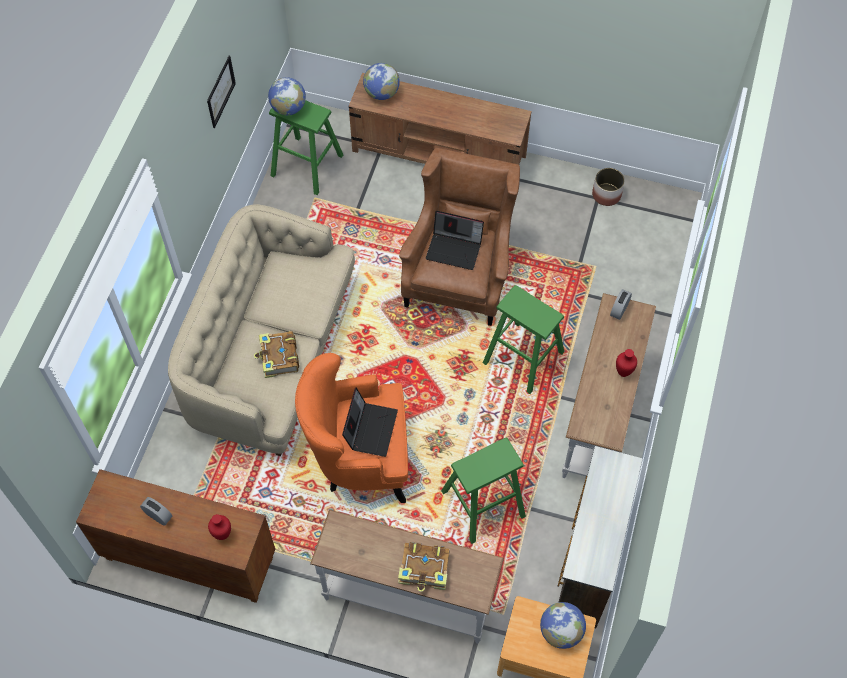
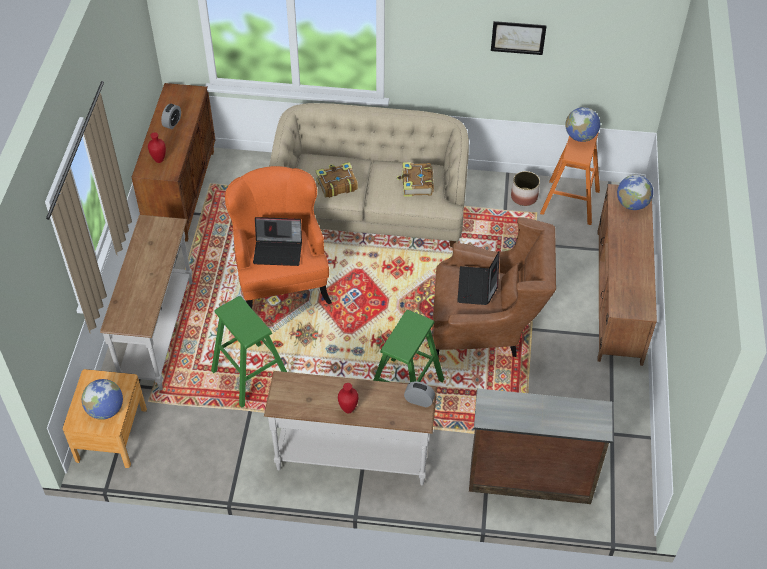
camera: 80 degrees right, 10 degrees down
green stool [269,100,343,195] -> orange stool [540,132,600,225]
book [398,542,450,592] -> book moved to [396,162,434,197]
brown dresser [558,446,643,629] -> brown dresser moved to [469,388,613,504]
planter [592,168,625,206] -> planter moved to [511,171,540,206]

